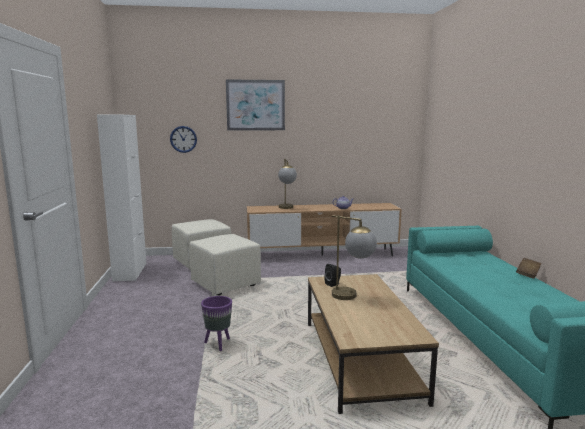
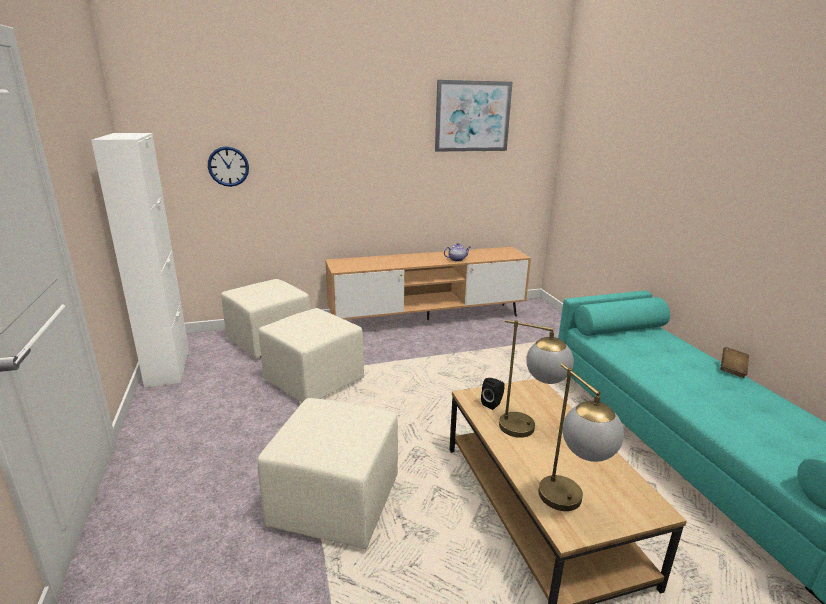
camera: 10 degrees left, 10 degrees up
purple planter [201,296,232,351] -> beige ottoman [258,398,398,549]
picture [226,79,285,131] -> picture moved to [435,80,512,152]
table lamp [278,159,297,209] -> table lamp moved to [538,363,624,511]

